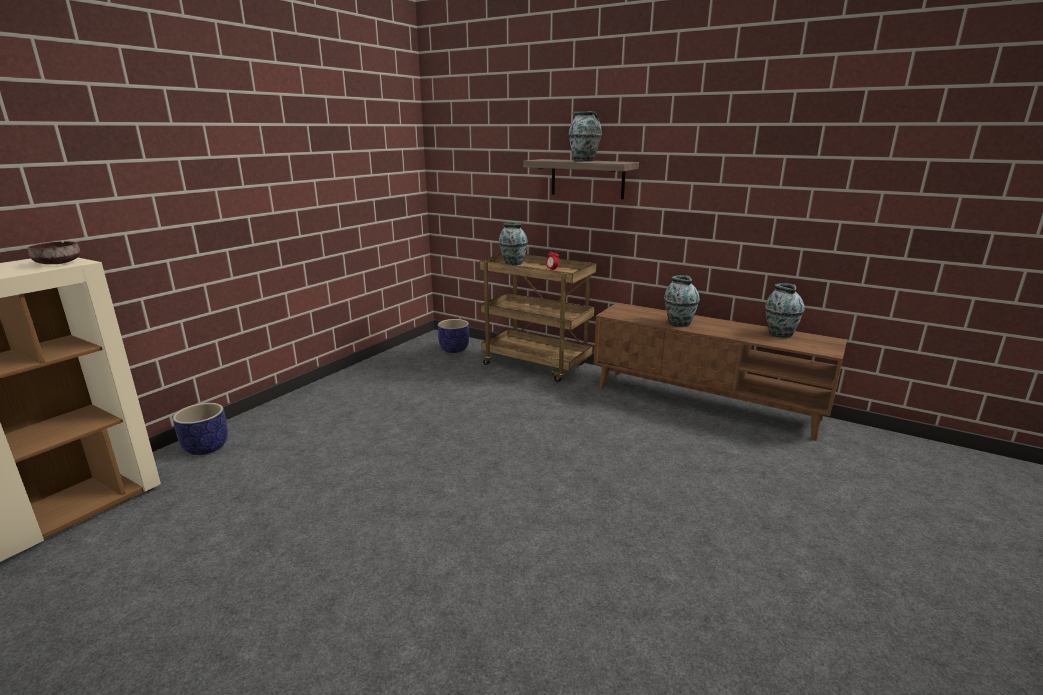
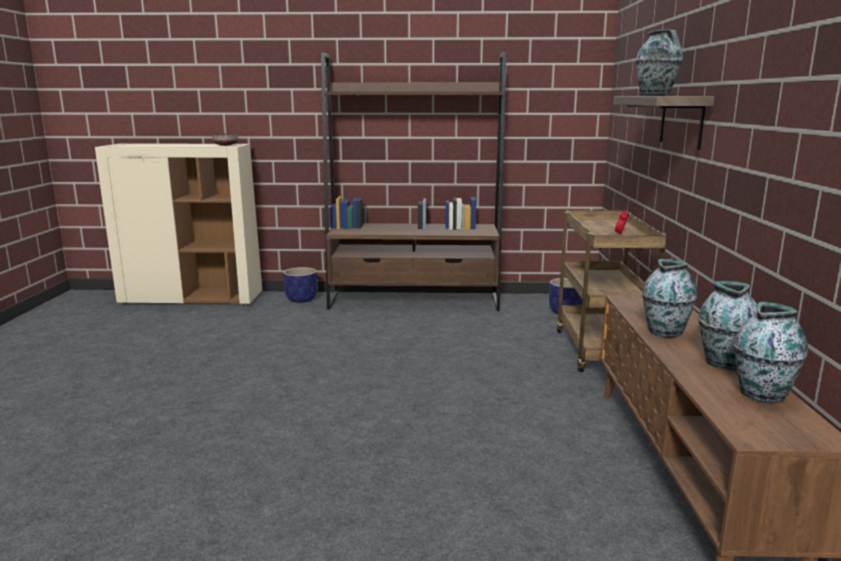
camera: 60 degrees right, 5 degrees down
vase [499,222,528,265] -> vase moved to [698,281,757,370]
none -> brown bookcase [321,52,506,311]

